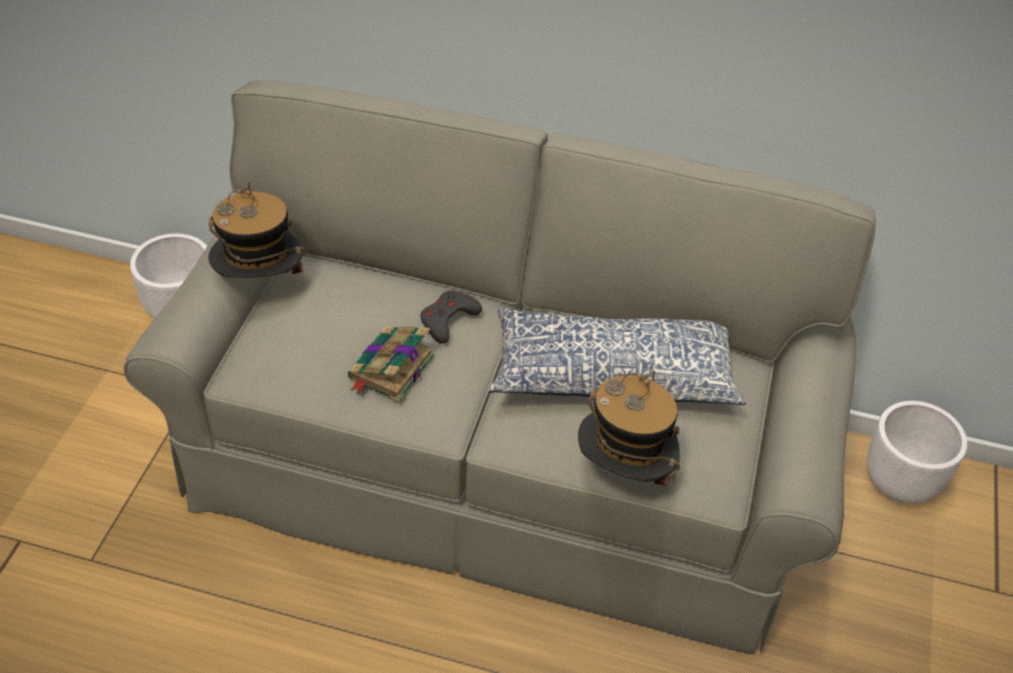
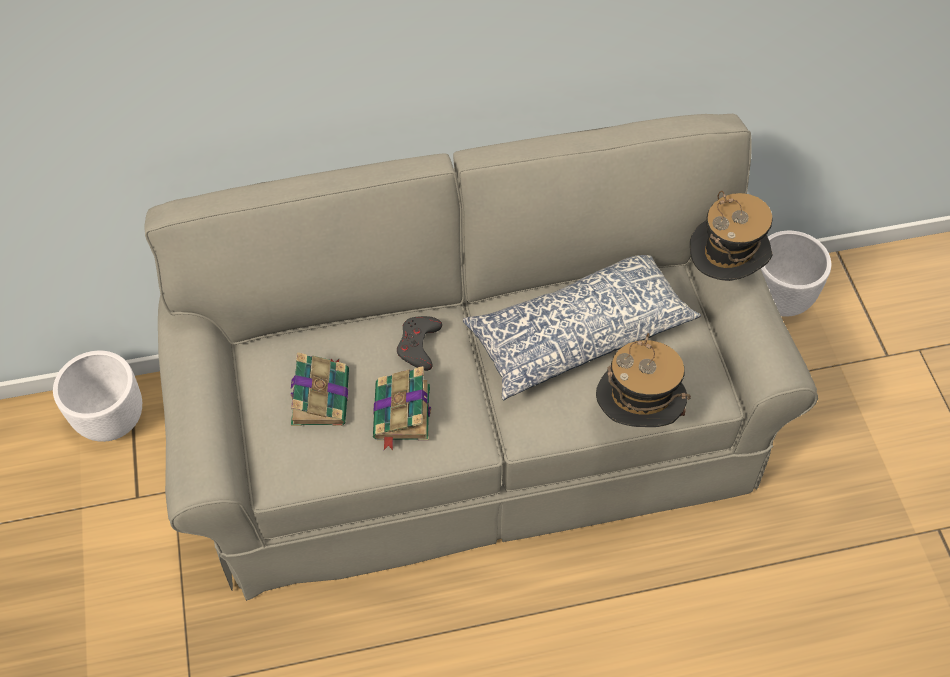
camera: 25 degrees left, 10 degrees up
hat [208,182,306,278] -> hat moved to [690,191,773,281]
none -> book [291,352,349,426]

